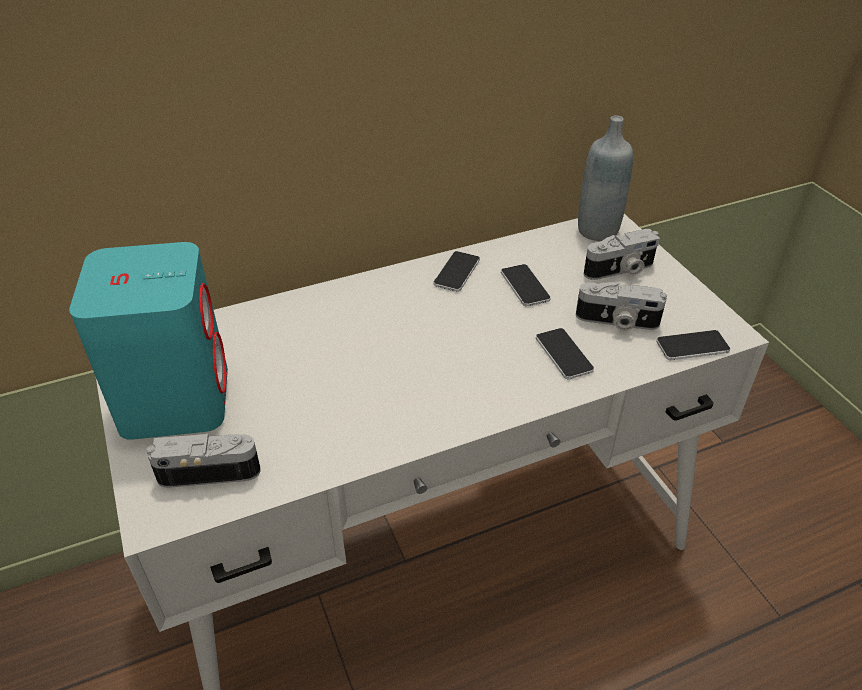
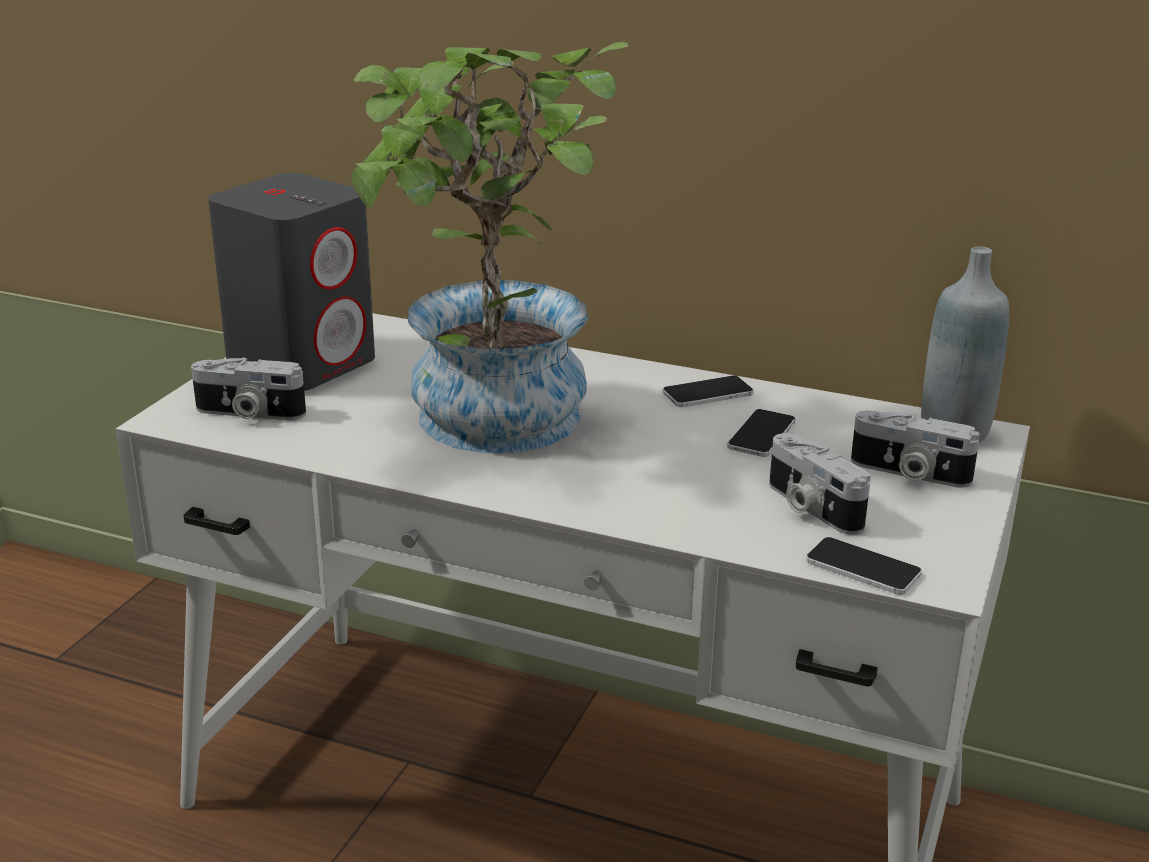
camera: 45 degrees right, 15 degrees down
turquoise speaker [69,242,228,440] -> grey speaker [208,173,375,391]
camera [146,434,261,488] -> camera turned 150 degrees clockwise [191,357,306,420]
phone [536,328,594,379] -> none
none -> potted plant [351,42,628,453]

